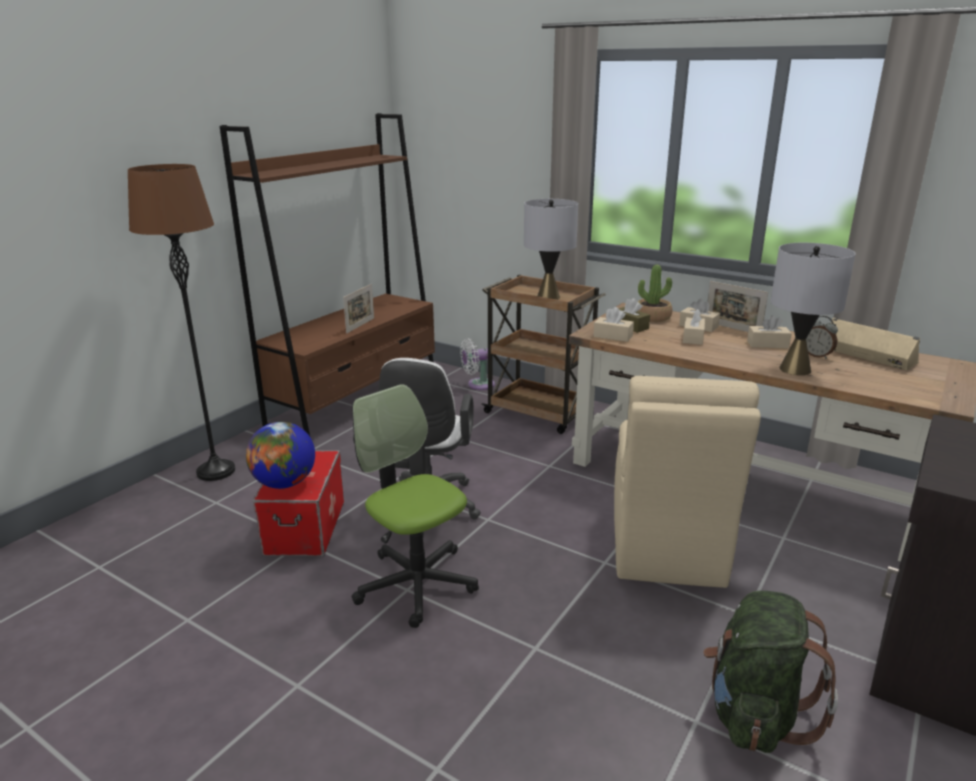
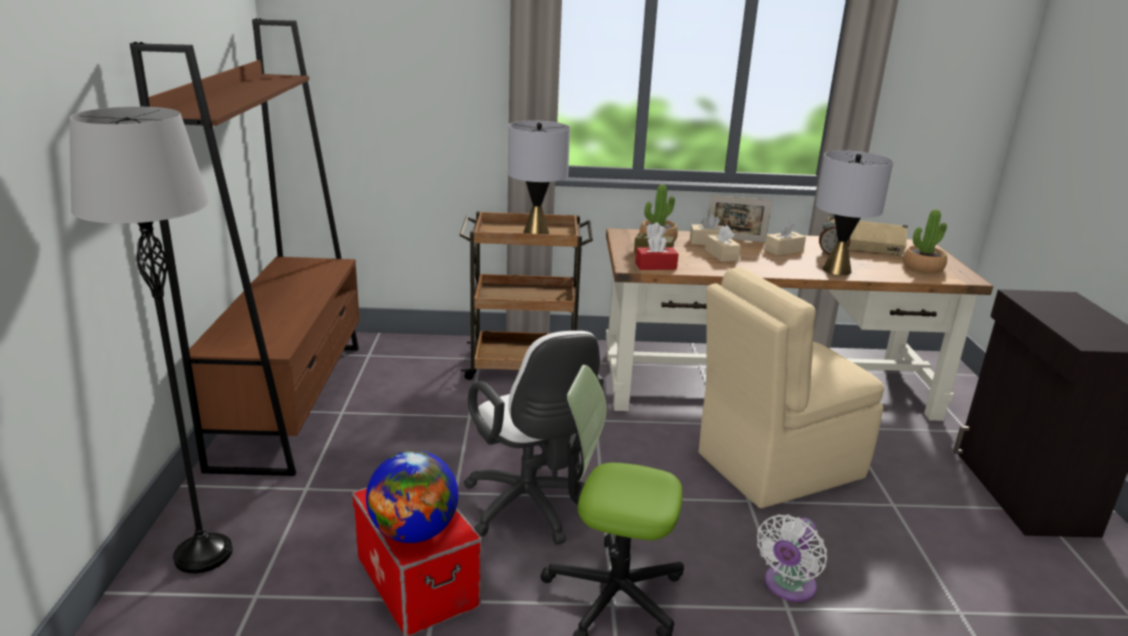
camera: 35 degrees left, 0 degrees up
brown floor lamp [128,164,235,481] -> grey floor lamp [69,107,233,574]
picture frame [343,284,374,333] -> none
white fan [460,338,495,390] -> white fan moved to [757,514,827,602]
beige tissue box [593,307,634,342] -> red tissue box [635,235,678,270]
beige chair [614,376,761,588] -> beige chair turned 90 degrees clockwise [699,267,884,508]
green backpack [703,591,838,753] -> none
none -> potted plant [903,209,947,273]

